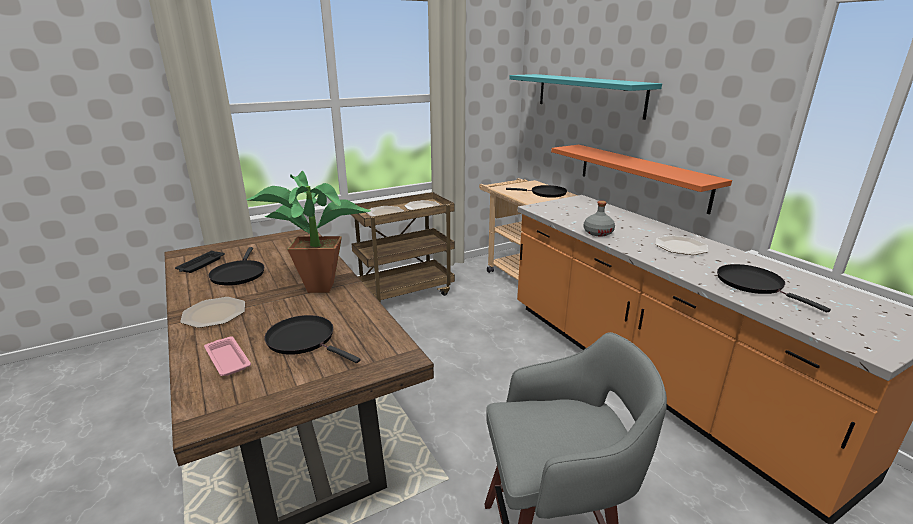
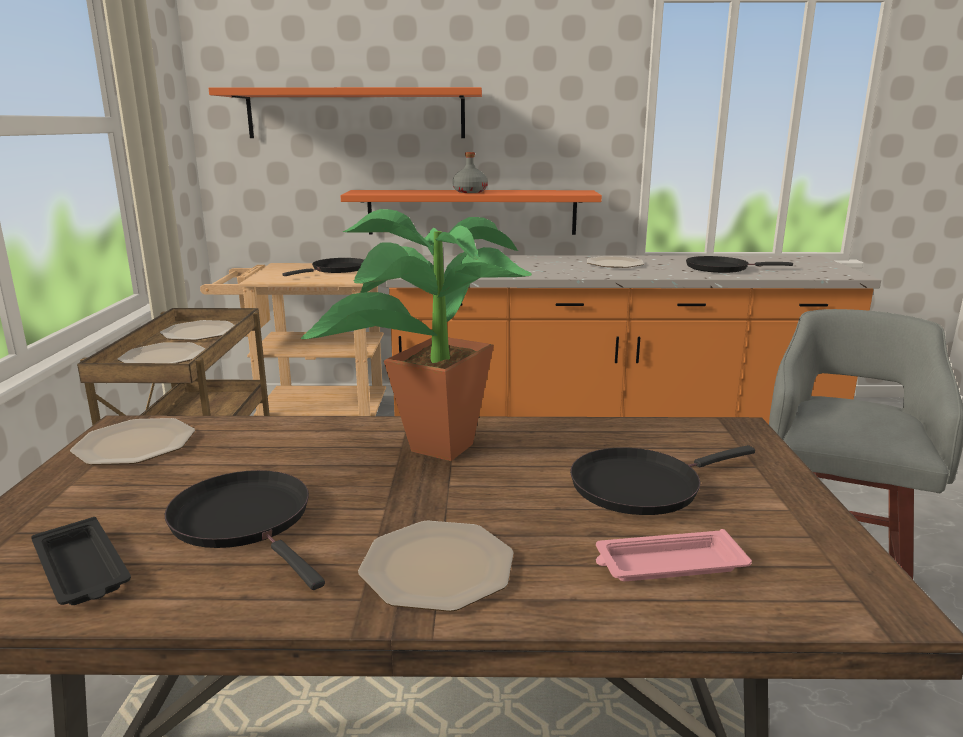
camera: 60 degrees left, 5 degrees down
black frying pan [208,247,264,286] -> black frying pan turned 150 degrees counterclockwise [165,470,325,590]
turquoise shelf [509,74,662,120] -> orange shelf [209,87,482,138]
grey bottle [584,201,615,237] -> grey bottle moved to [452,152,488,193]
none -> plate [70,418,195,465]

